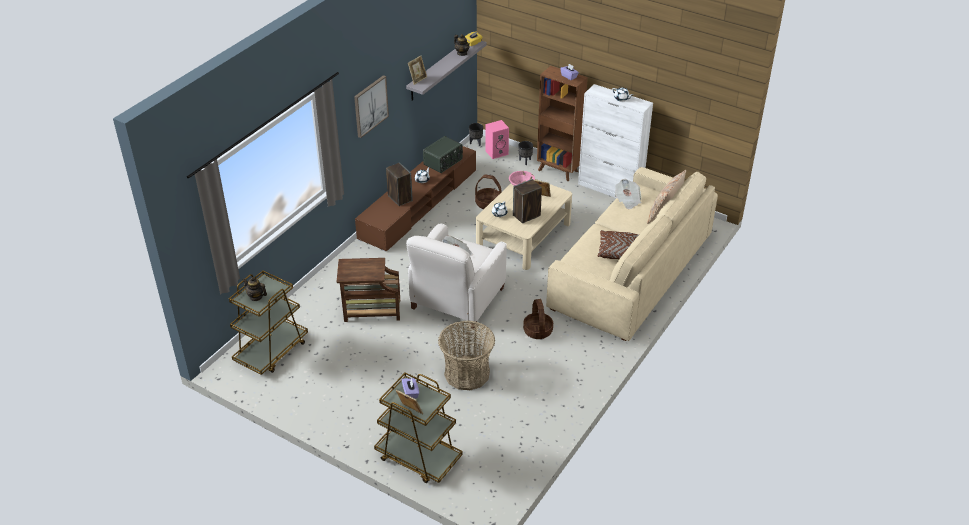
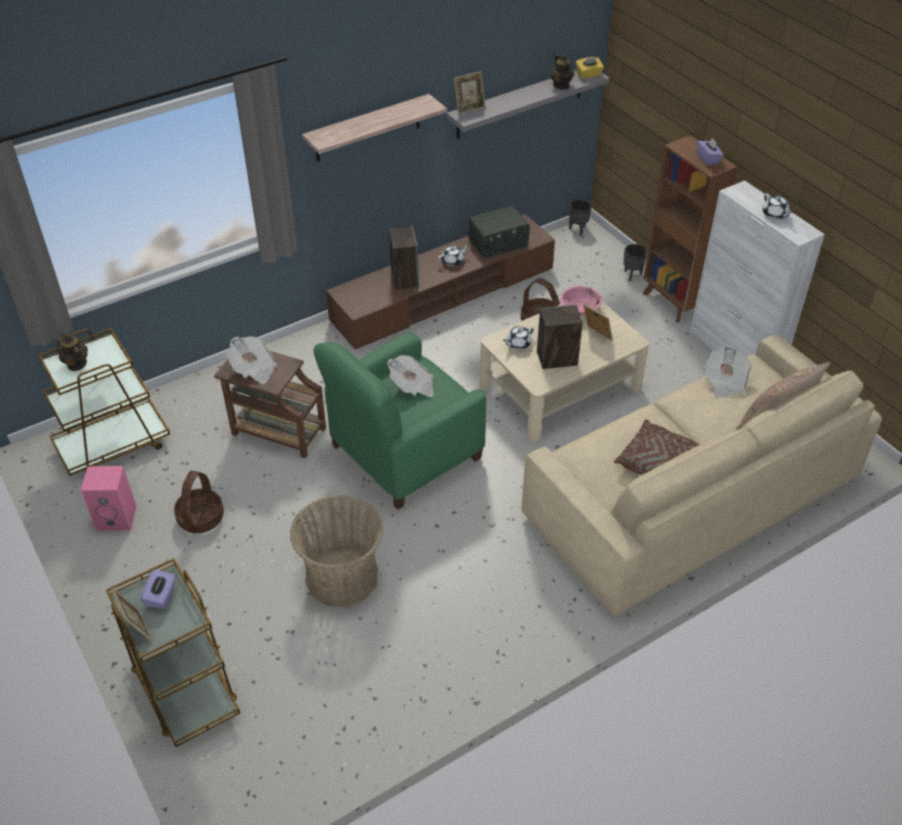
camera: 25 degrees right, 5 degrees up
picture [354,75,389,138] -> shelf [302,94,447,162]
white armchair [406,224,507,328] -> green armchair [313,333,486,510]
pink speaker [485,120,509,159] -> pink speaker moved to [81,466,136,531]
basket [523,299,553,339] -> basket moved to [174,471,224,533]
none -> newspaper [226,336,277,384]

